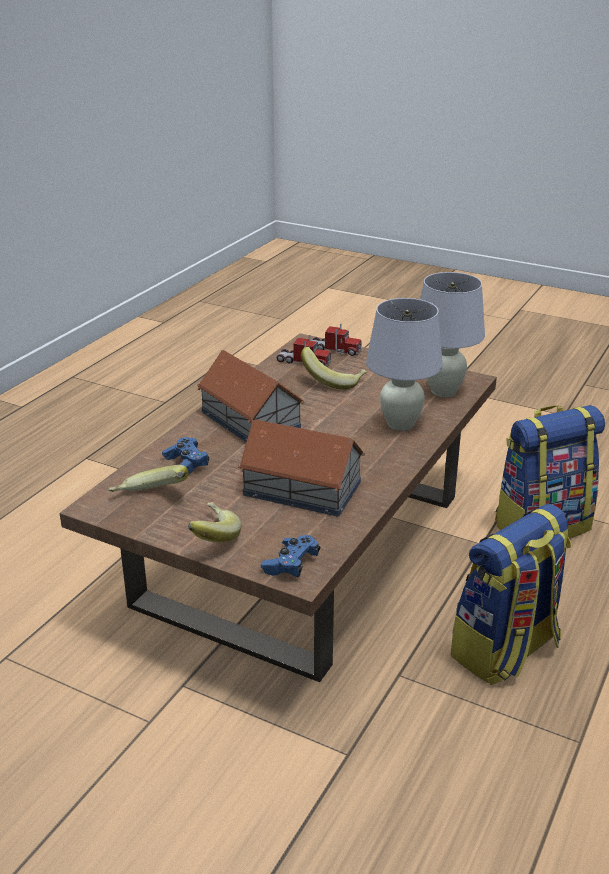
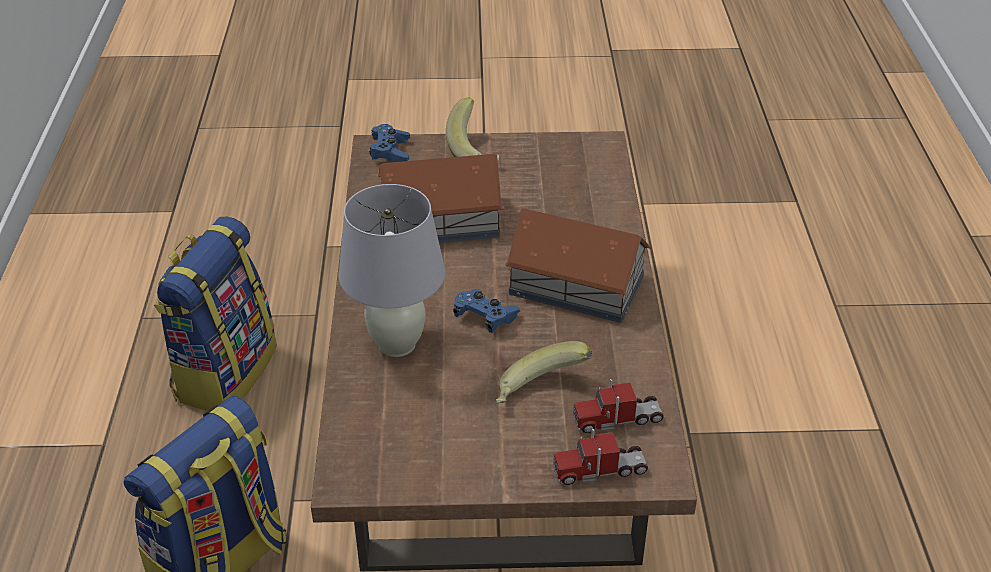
camera: 150 degrees right, 10 degrees up
banana [108,465,189,492] -> none
blue game controller [162,437,209,474] -> blue game controller moved to [453,289,520,333]
white table lamp [420,272,485,397] -> none

